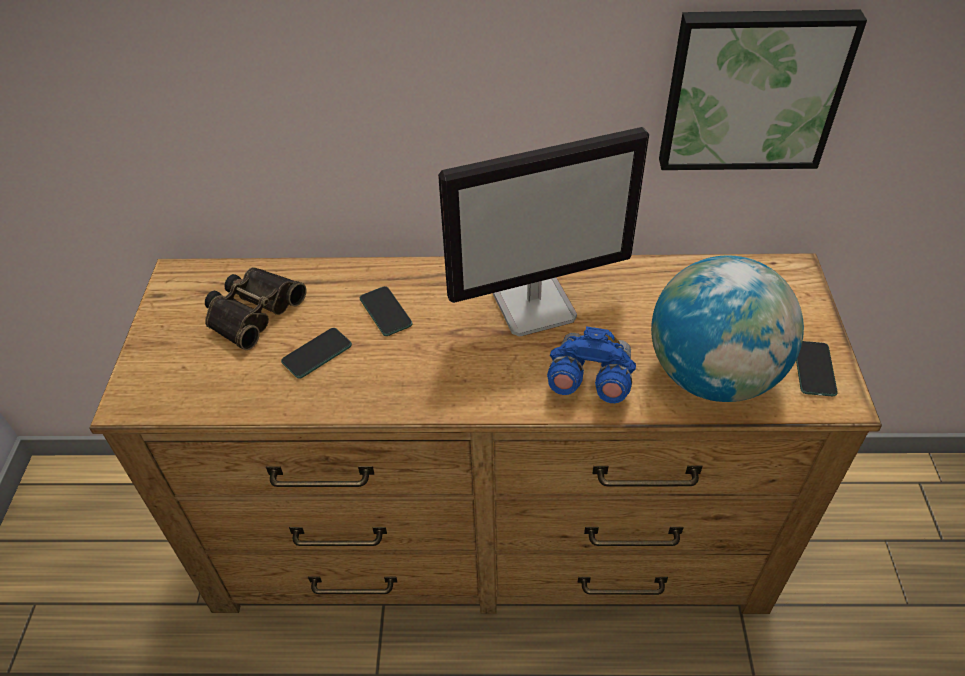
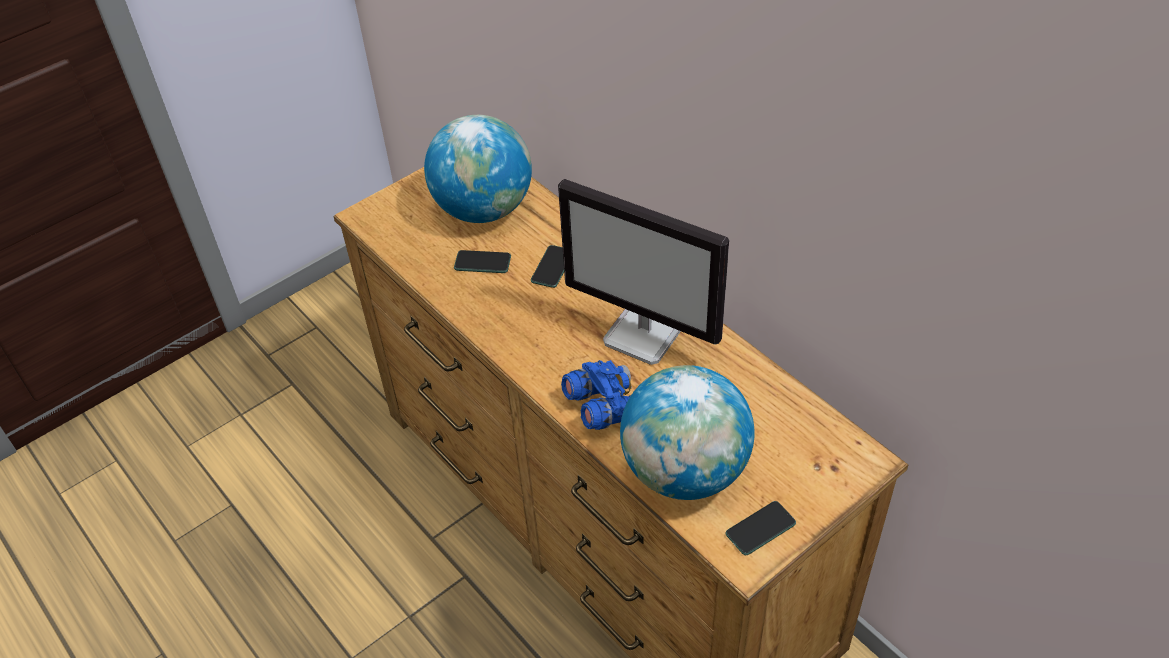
camera: 50 degrees right, 0 degrees up
binoculars [205,267,307,350] -> globe [424,115,532,223]
picture [659,10,867,170] -> none

